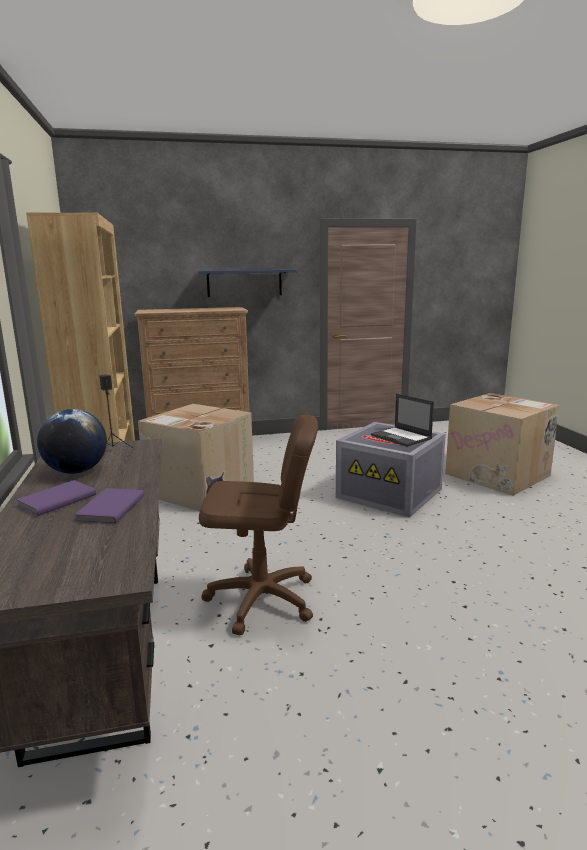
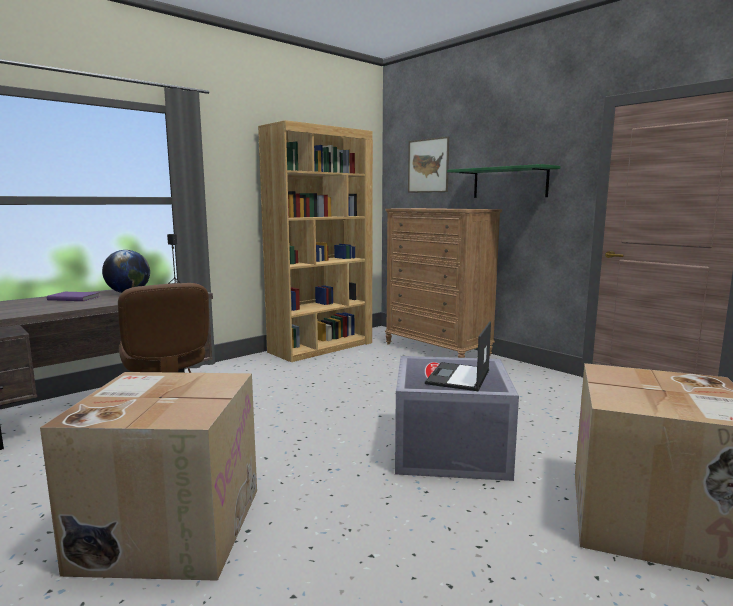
camera: 60 degrees right, 5 degrees down
purple book [74,488,144,524] -> none
cardboard box [138,404,254,511] -> cardboard box moved to [40,372,257,581]
blue shelf [197,270,297,297] -> green shelf [447,164,561,198]
none -> picture [408,136,449,193]

